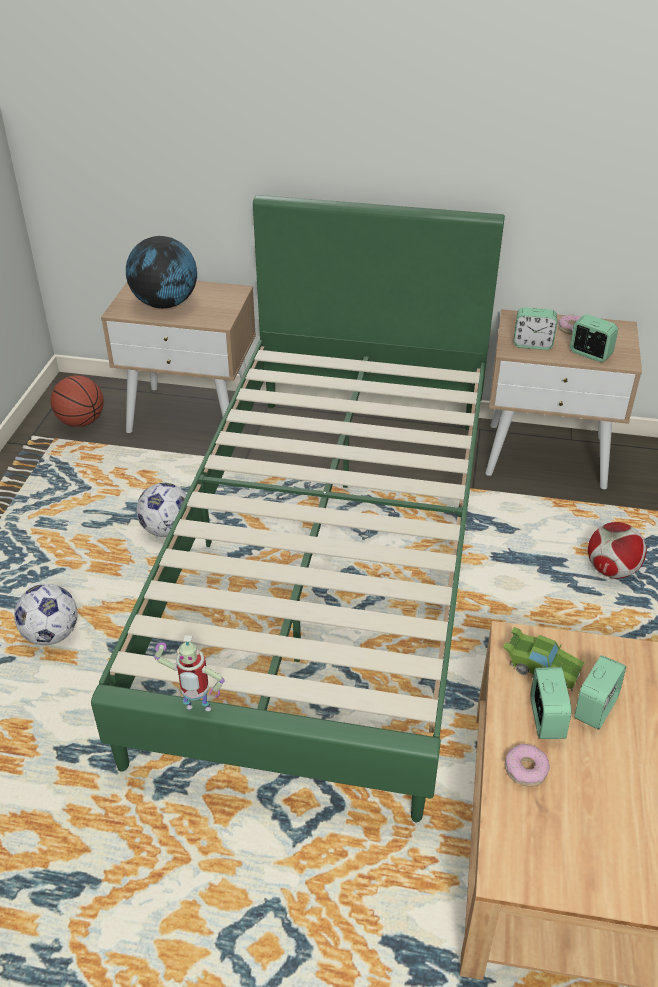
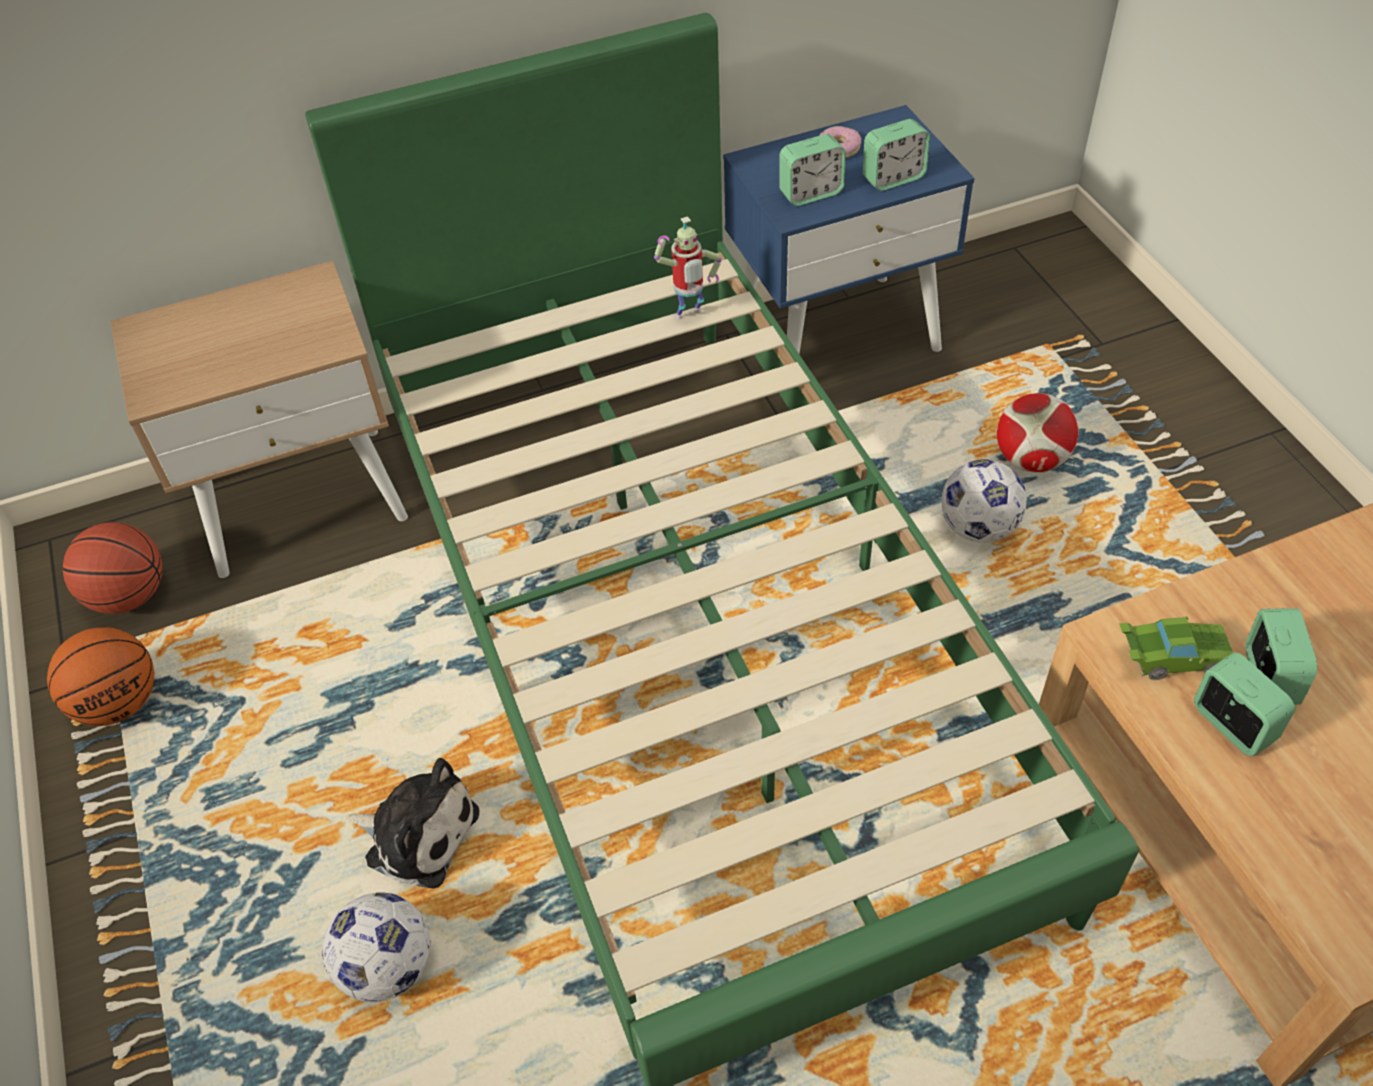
camera: 30 degrees left, 10 degrees up
globe [126,236,197,308] -> none
football [137,483,186,537] -> football moved to [942,459,1027,543]
toy robot [154,635,225,711] -> toy robot moved to [654,216,722,319]
beige nightstand [485,309,642,489] -> blue nightstand [723,105,974,353]
donut [505,744,550,787] -> none
alarm clock [570,314,618,362] -> alarm clock turned 150 degrees clockwise [863,119,930,191]
none -> basketball [47,627,154,726]
none -> plush toy [347,758,479,889]

